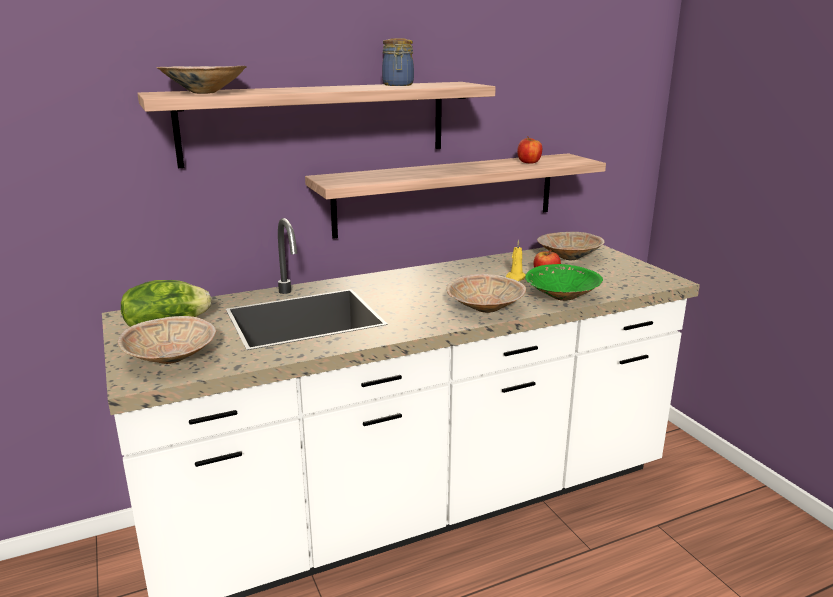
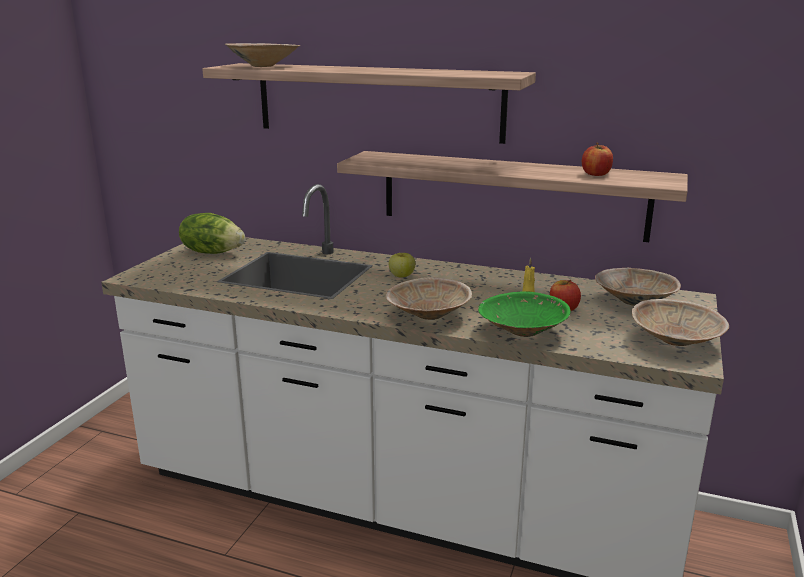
camera: 45 degrees right, 0 degrees up
beige bowl [118,316,216,364] -> beige bowl moved to [632,299,729,346]
jar [382,39,414,86] -> none
none -> apple [389,253,415,278]

